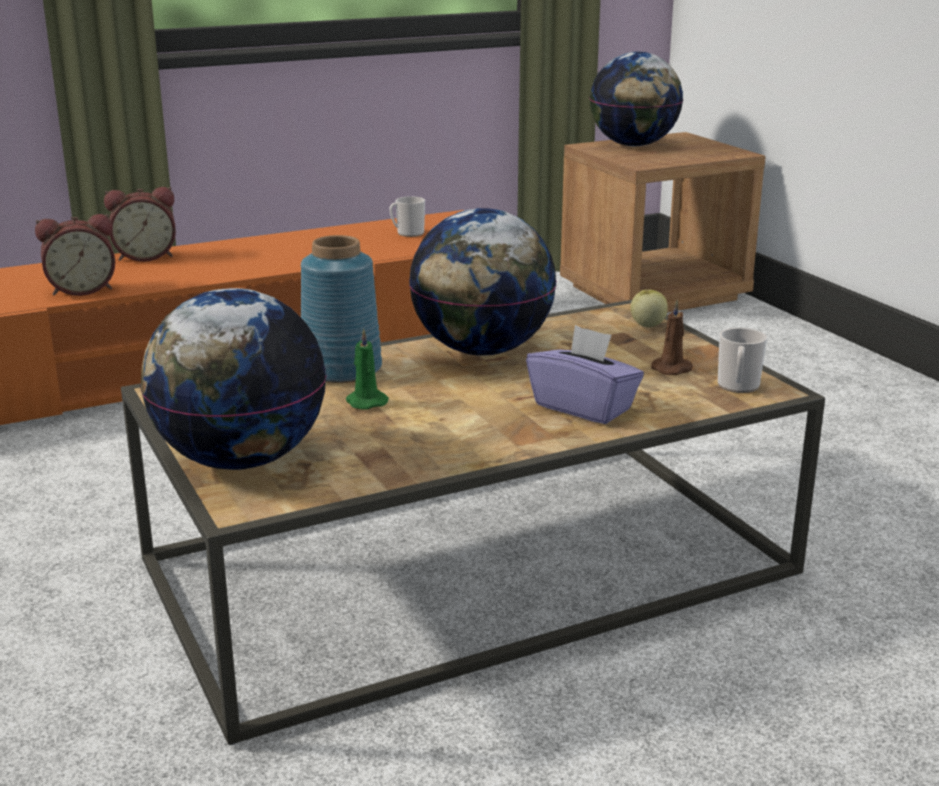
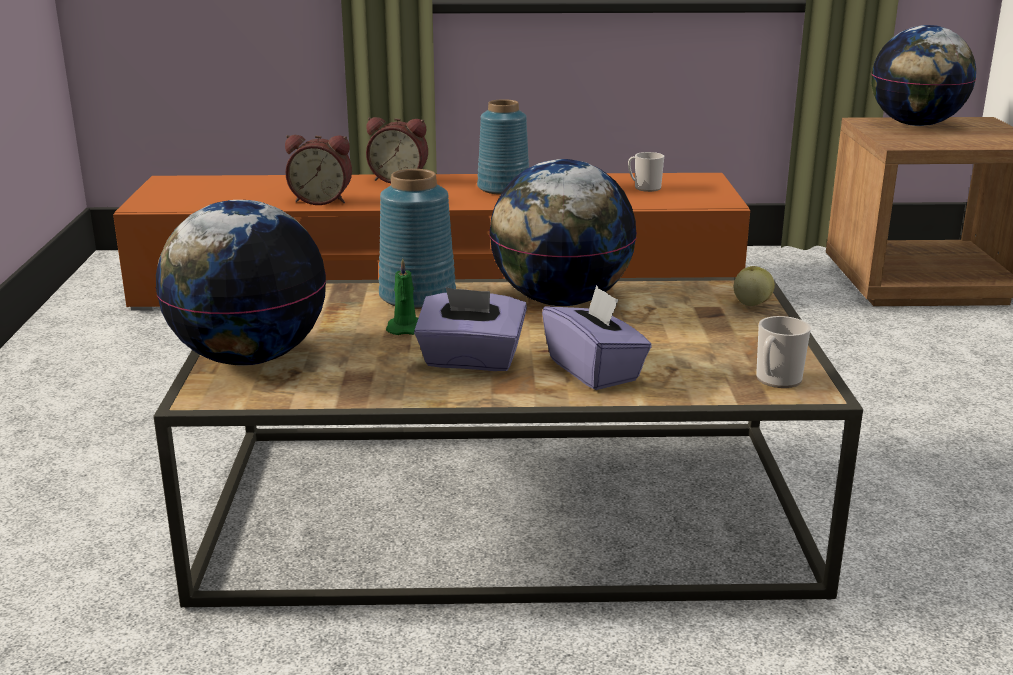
camera: 25 degrees right, 0 degrees up
brown candle [651,300,693,375] -> none
none -> purple tissue box [414,287,527,371]
none -> blue vase [477,99,529,195]

